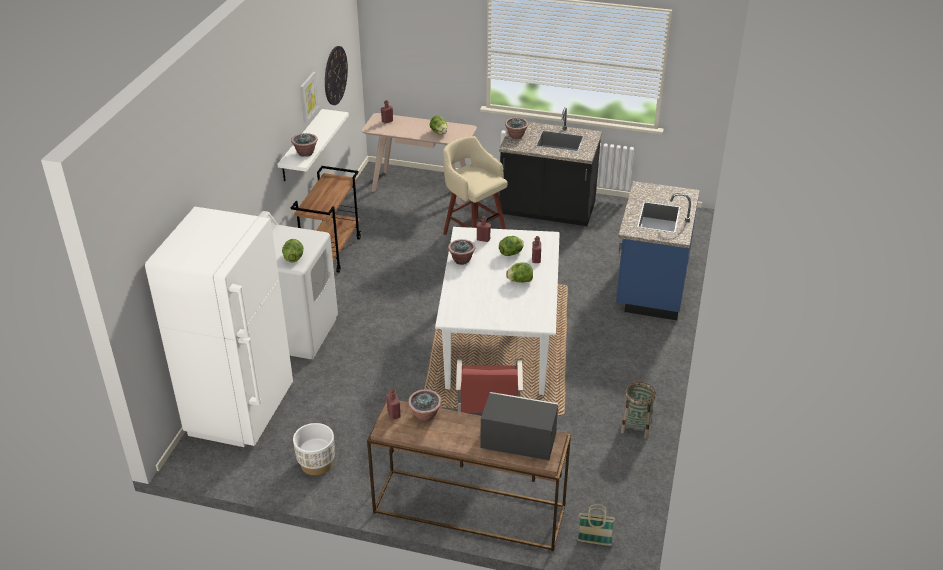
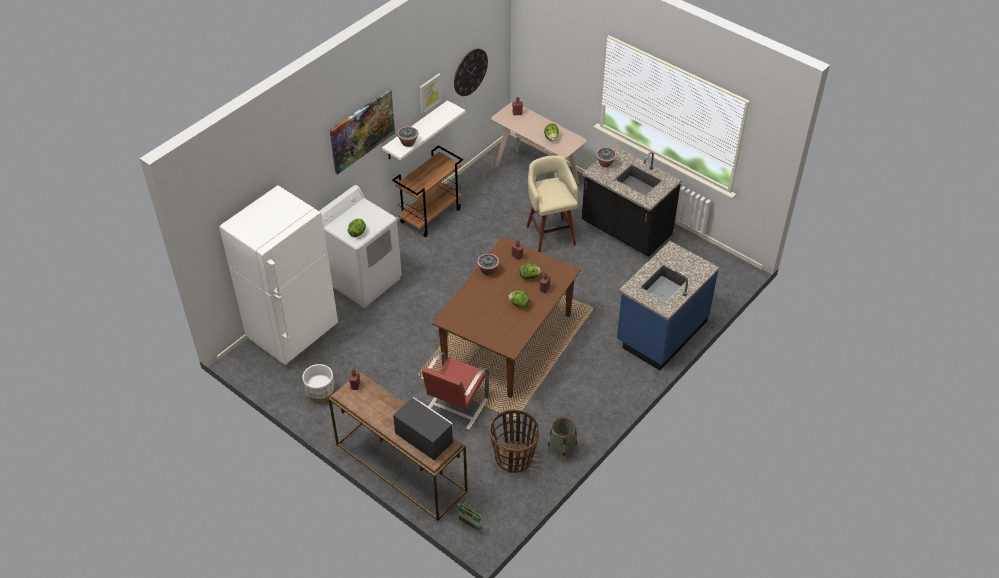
camera: 25 degrees right, 10 degrees up
potted plant [408,389,442,422] -> none
white dining table [435,227,560,395] -> brown dining table [432,237,581,398]
none -> picture [330,89,395,174]
none -> basket [489,409,540,473]

